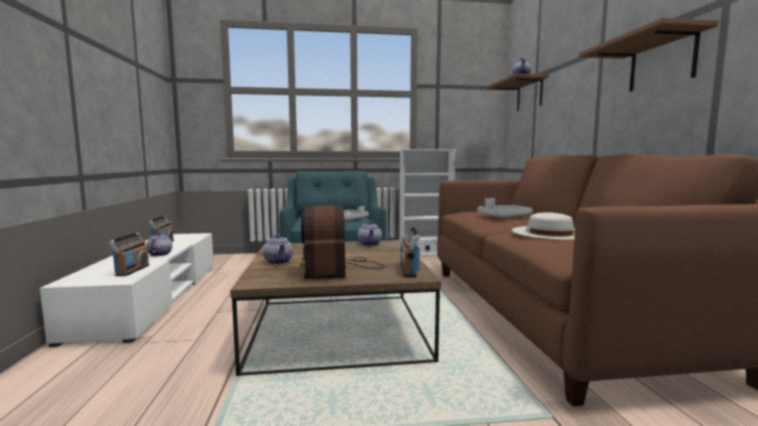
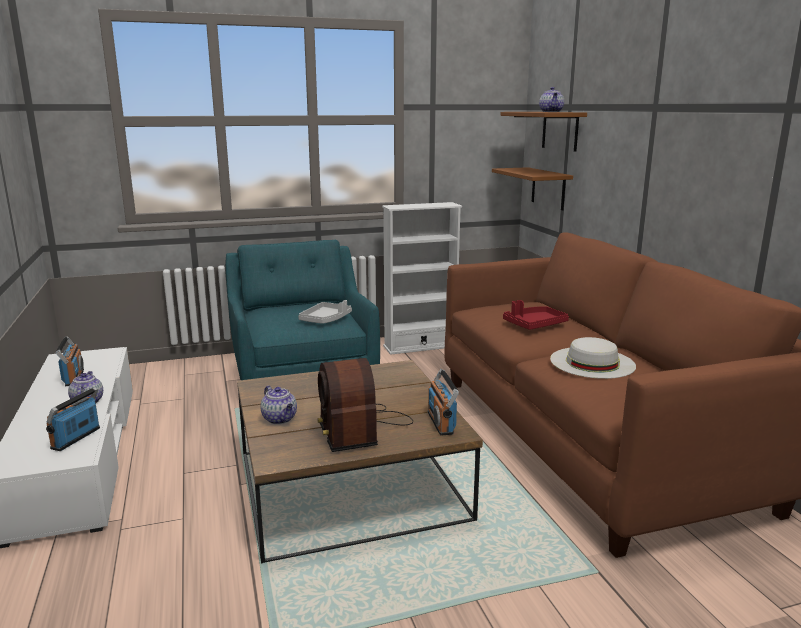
camera: 10 degrees left, 10 degrees up
radio [108,232,149,276] -> radio turned 150 degrees counterclockwise [46,387,100,451]
teapot [358,221,382,246] -> none
grey tray [478,198,533,217] -> red tray [503,300,569,330]
brown shelf [579,18,719,92] -> brown shelf moved to [492,167,573,210]

